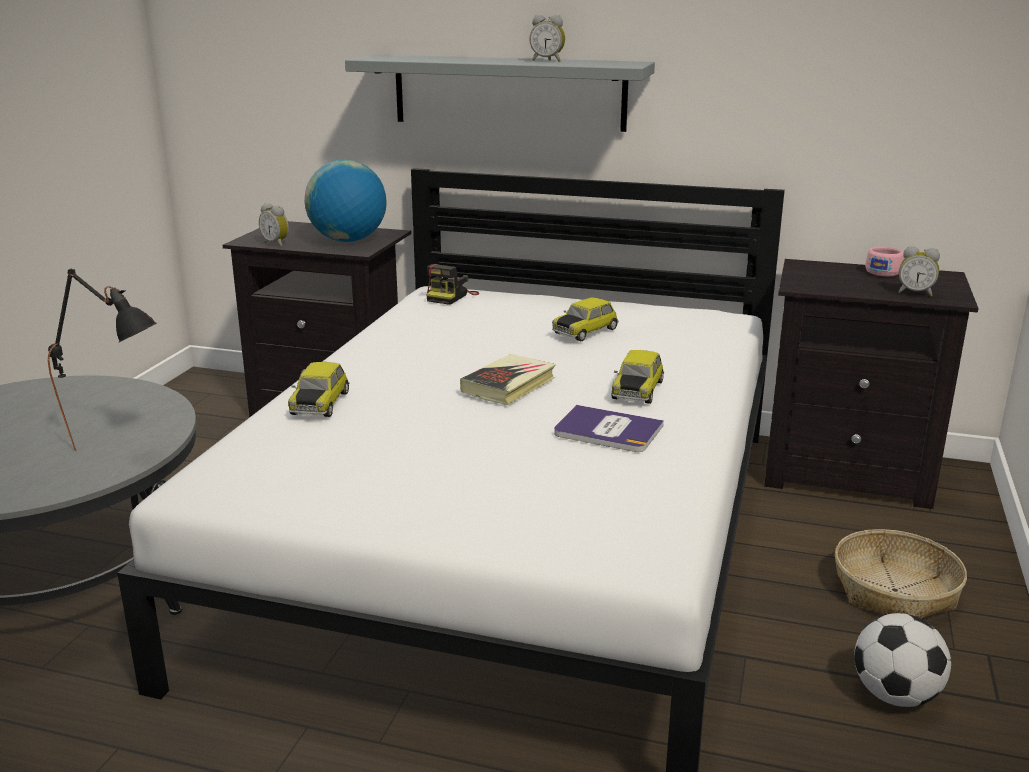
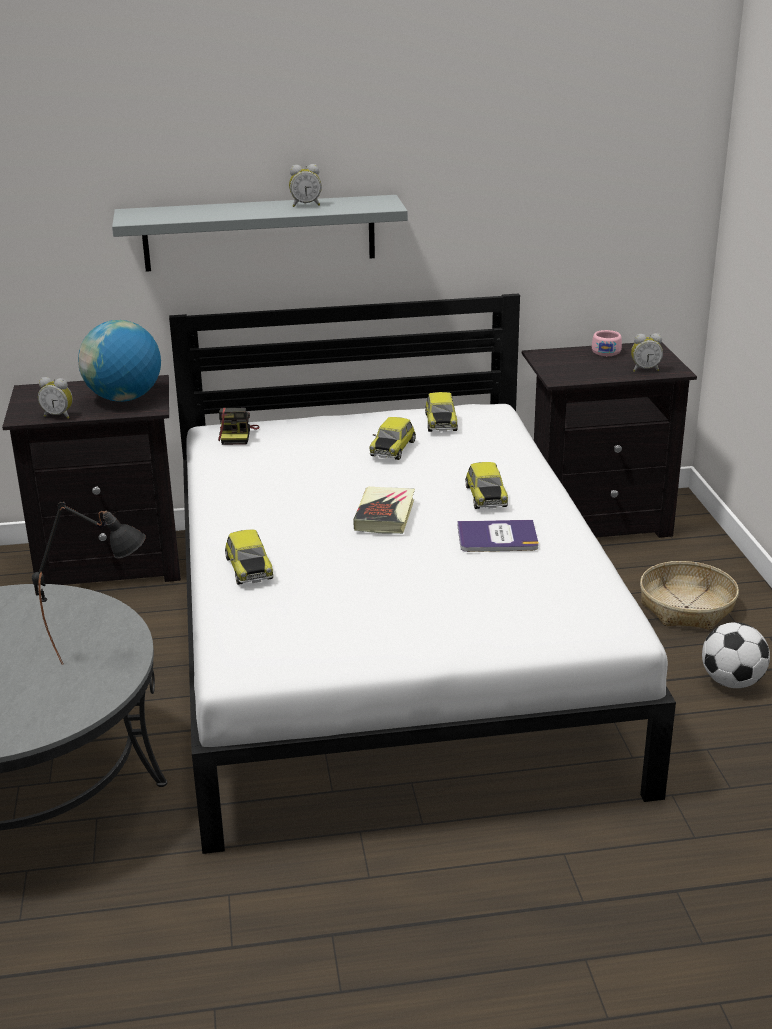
camera: 25 degrees left, 5 degrees up
none -> toy car [425,392,458,432]

